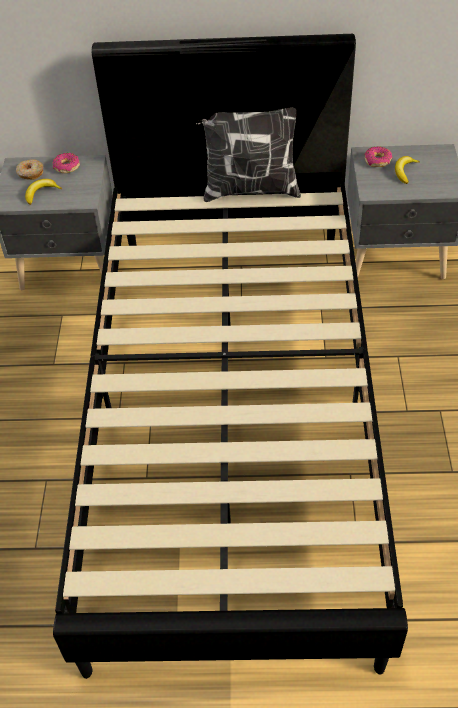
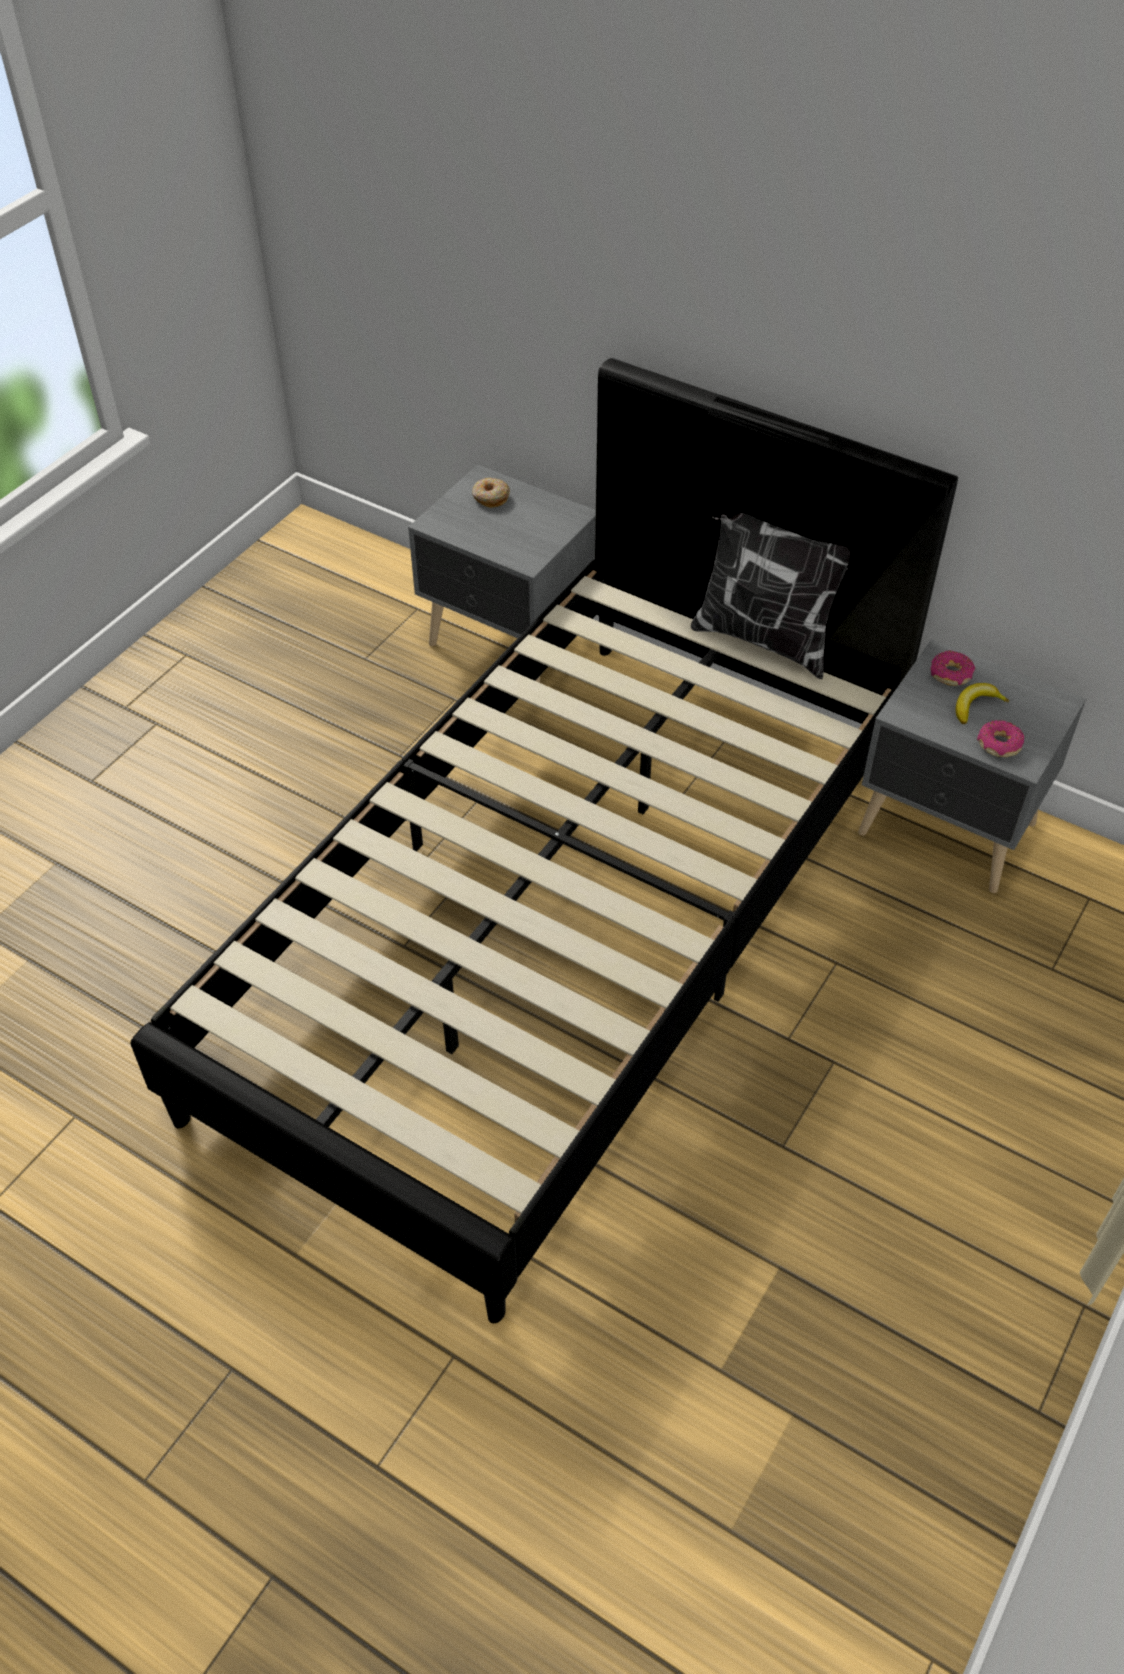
camera: 30 degrees right, 0 degrees up
banana [25,179,62,205] -> none
donut [53,153,80,173] -> donut moved to [977,720,1024,757]

